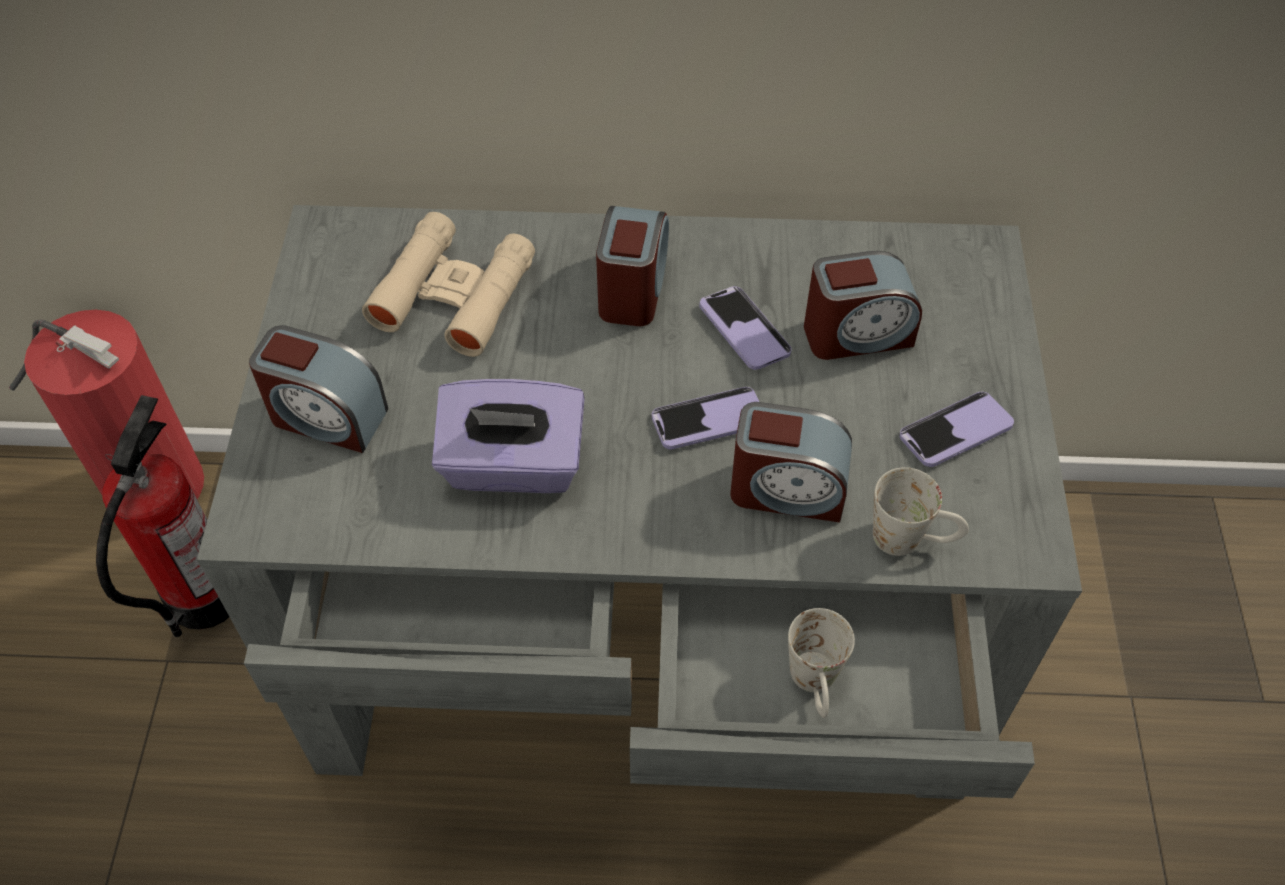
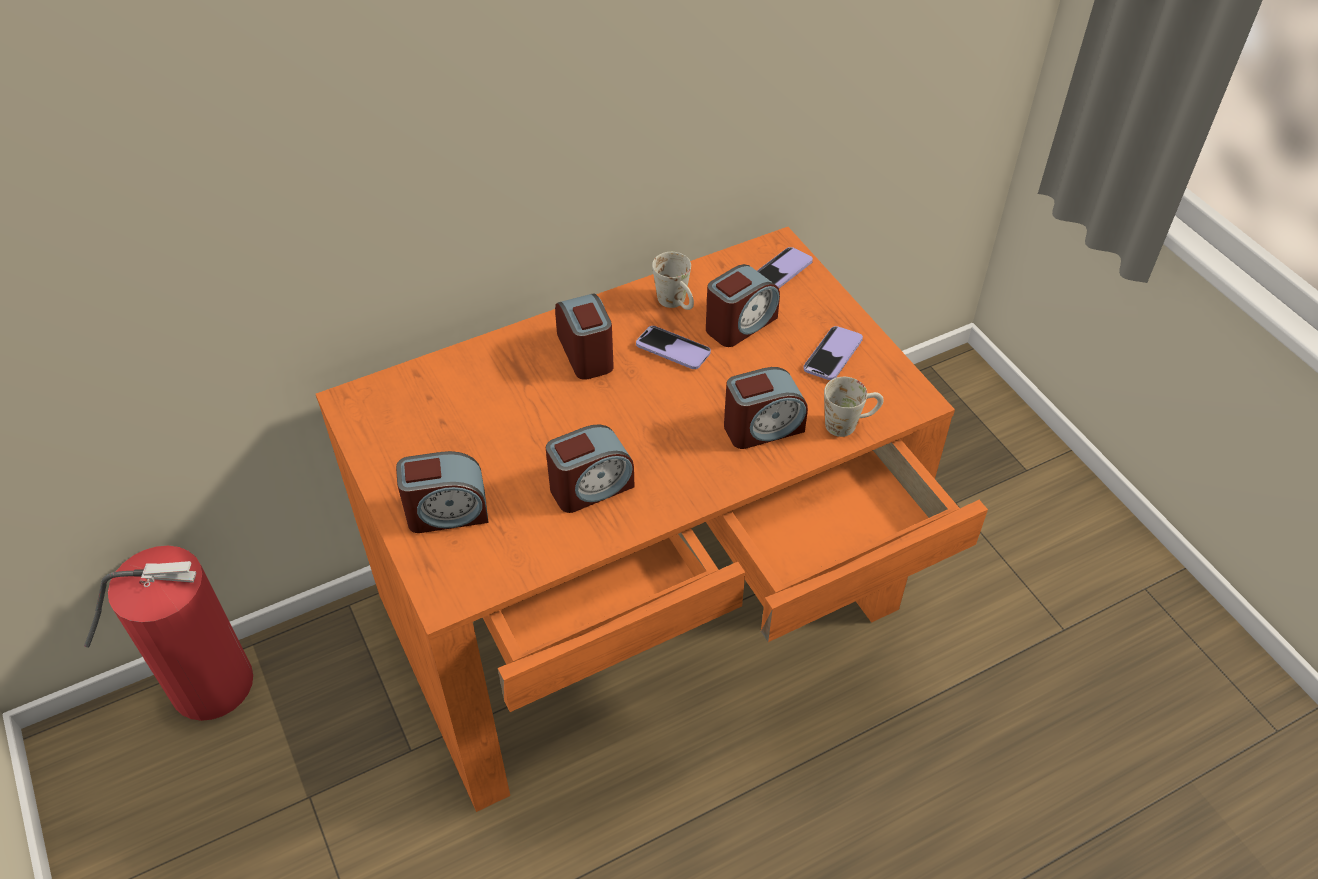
camera: 30 degrees left, 5 degrees down
fire extinguisher [96,395,229,637] -> none
grey desk [197,205,1082,799] -> orange desk [316,227,988,812]
beige binoculars [362,212,535,357] -> none
purple tissue box [432,379,585,493] -> alarm clock [546,424,634,513]
phone [652,387,759,449] -> phone moved to [757,247,813,288]
white mug [788,608,855,718] -> white mug moved to [652,252,694,310]

